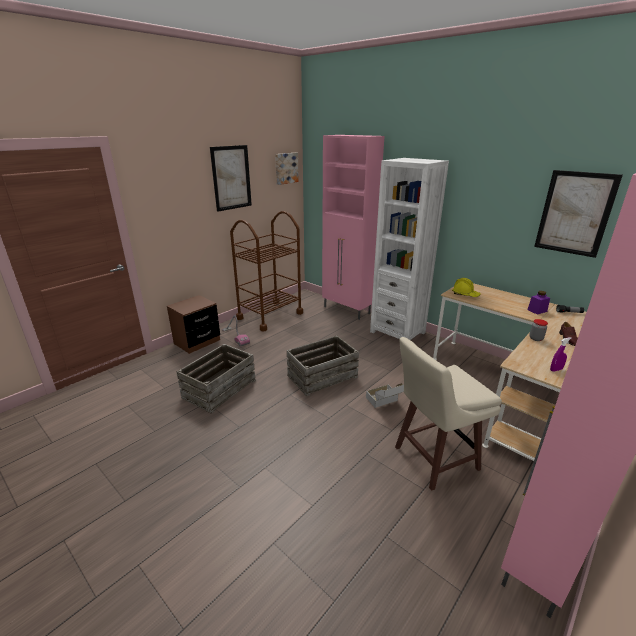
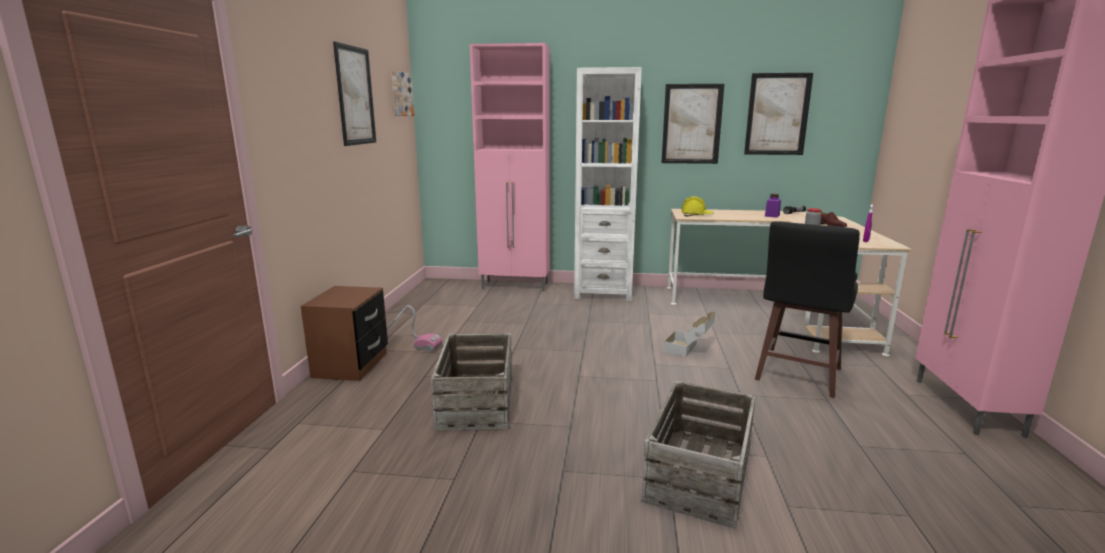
camera: 35 degrees left, 10 degrees down
brown cart [230,211,303,332] -> none
crate [287,336,359,396] -> crate moved to [640,381,756,529]
beige stool [395,337,502,491] -> black stool [755,221,860,398]
none -> picture [661,84,724,164]

